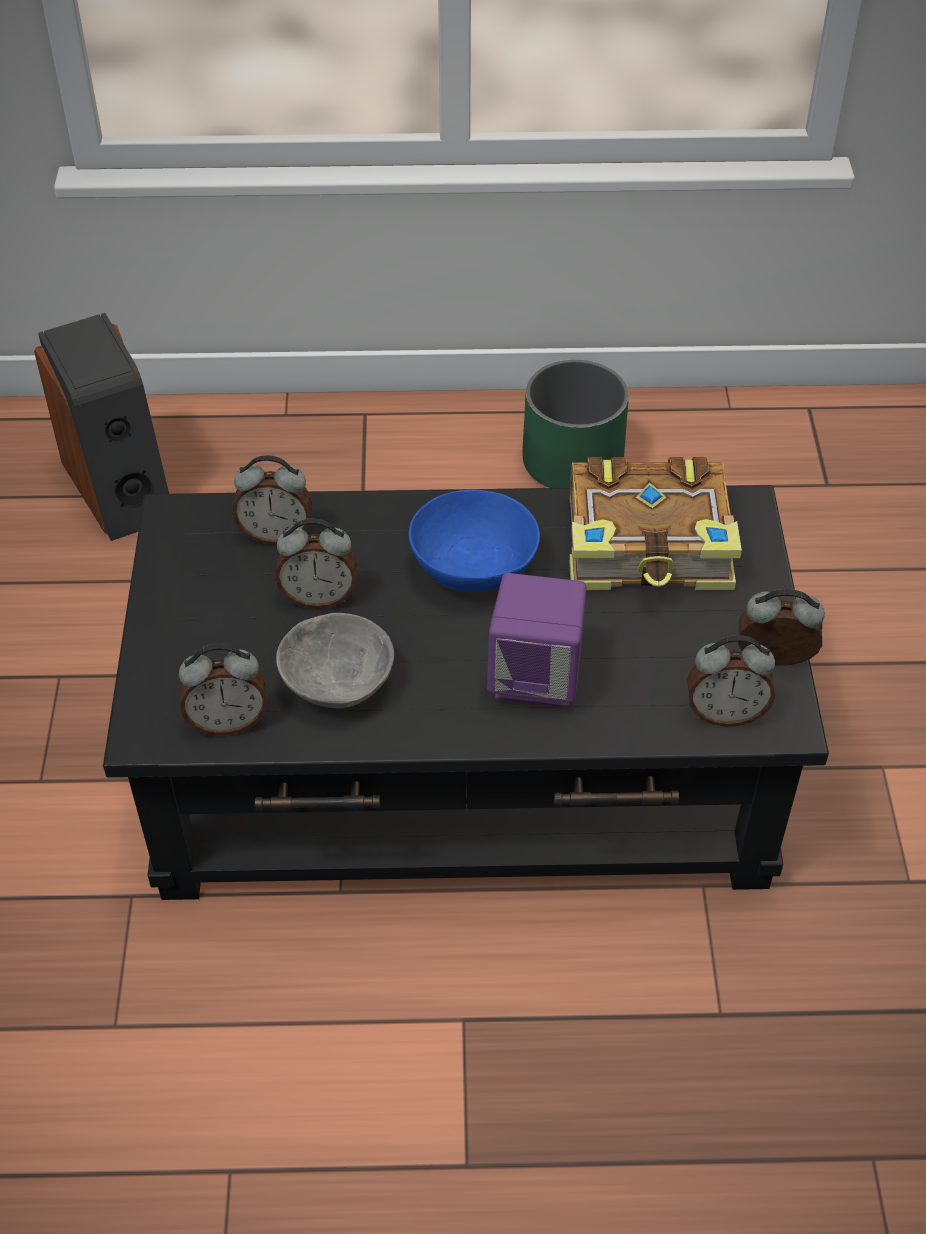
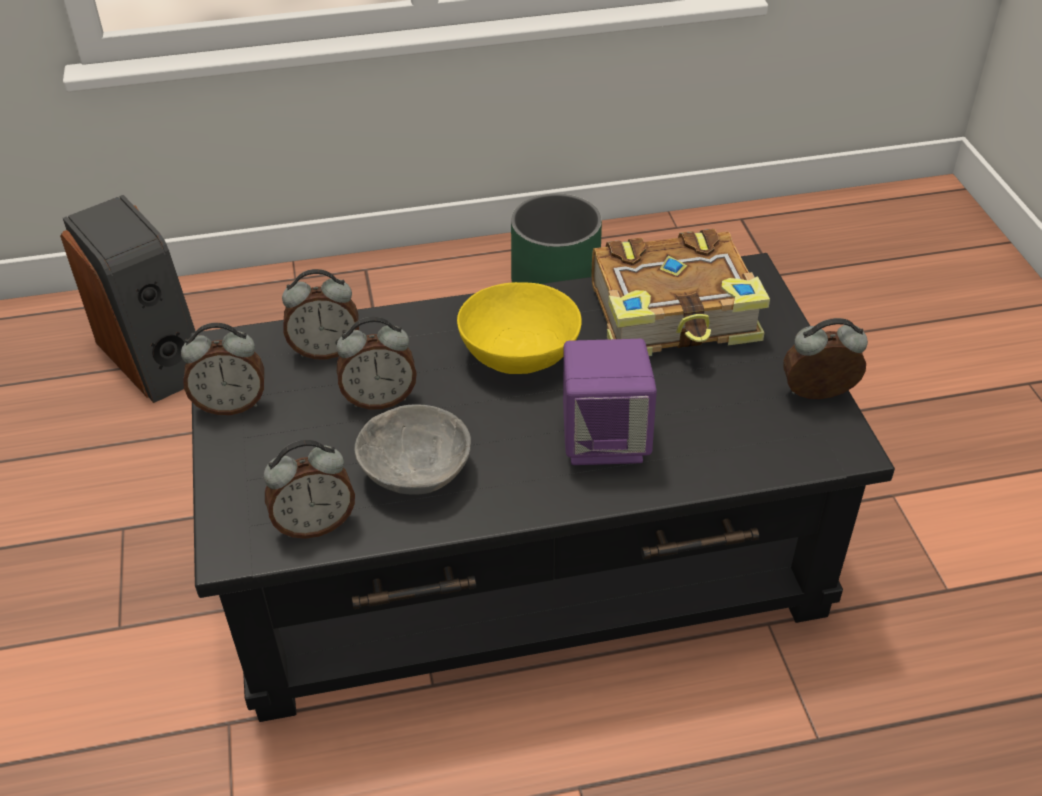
camera: 10 degrees left, 5 degrees down
blue bowl [409,490,540,592] -> yellow bowl [457,282,582,374]
alarm clock [687,635,775,727] -> alarm clock moved to [181,323,264,415]

